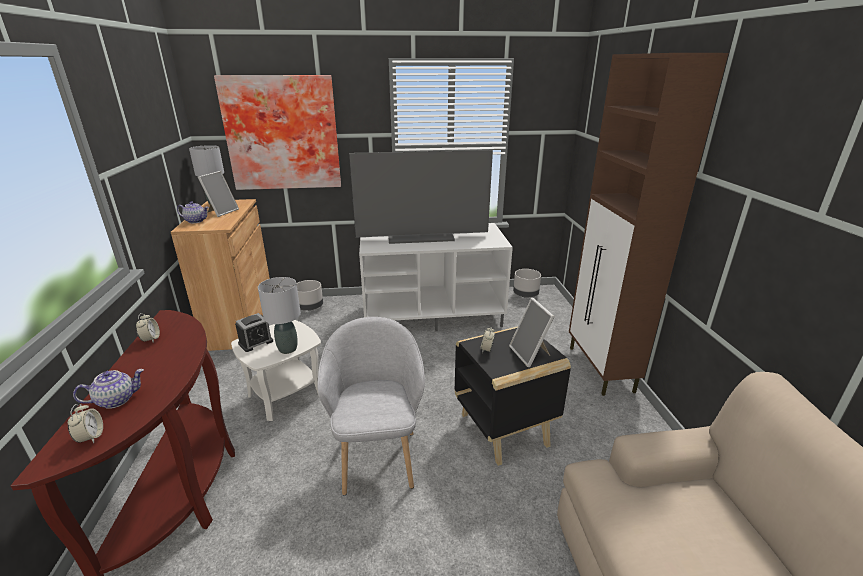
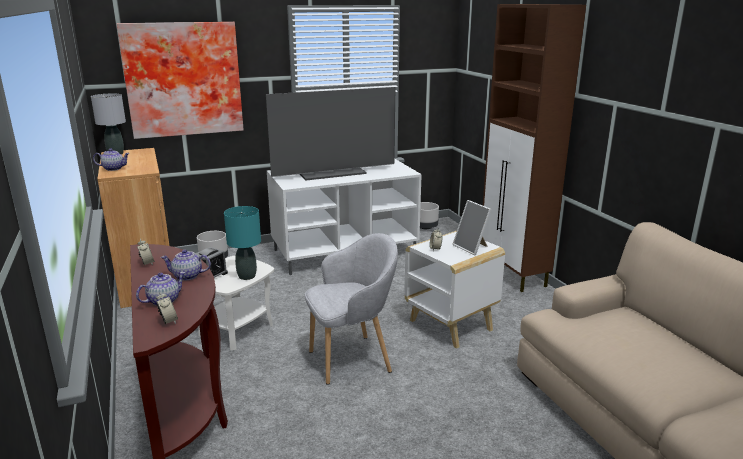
camera: 15 degrees left, 5 degrees down
picture frame [198,171,239,217] -> none
grey table lamp [258,277,301,354] -> turquoise table lamp [224,206,261,280]
grey armchair [318,317,425,495] -> grey armchair turned 90 degrees clockwise [305,233,398,385]
black side table [455,326,571,466] -> white side table [404,231,505,349]
none -> teapot [161,250,211,281]

